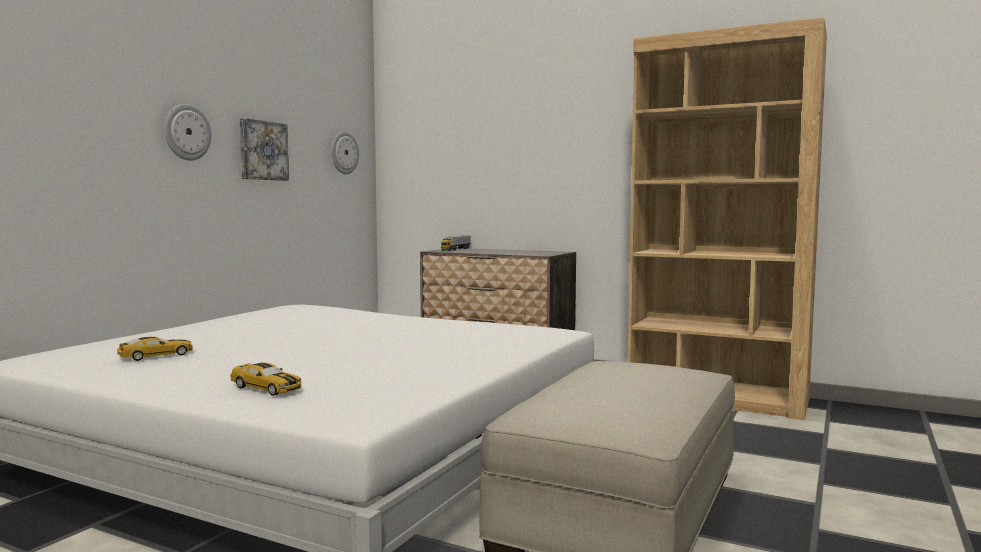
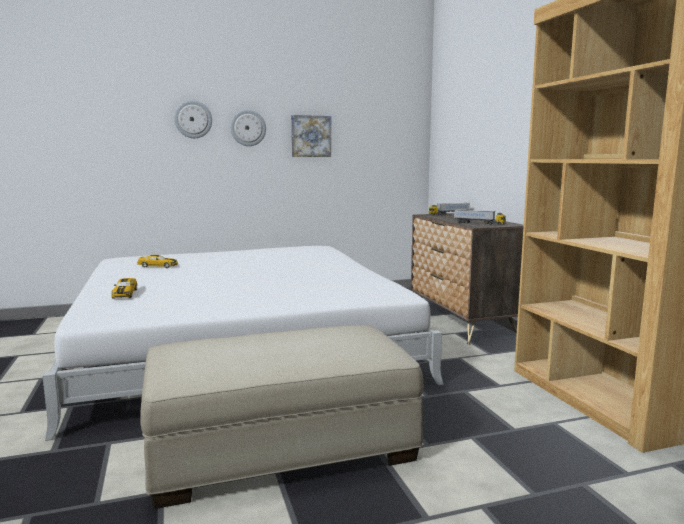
camera: 45 degrees right, 5 degrees up
wall clock [331,131,359,174] -> wall clock moved to [174,100,212,138]
none -> toy truck [454,209,506,225]

